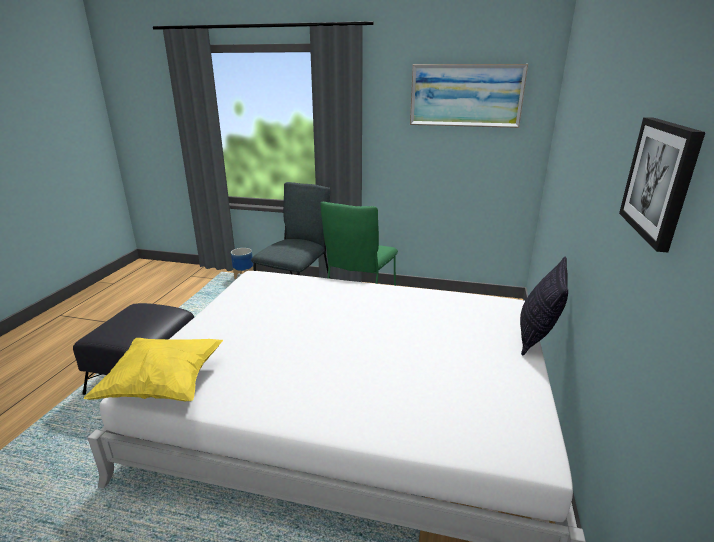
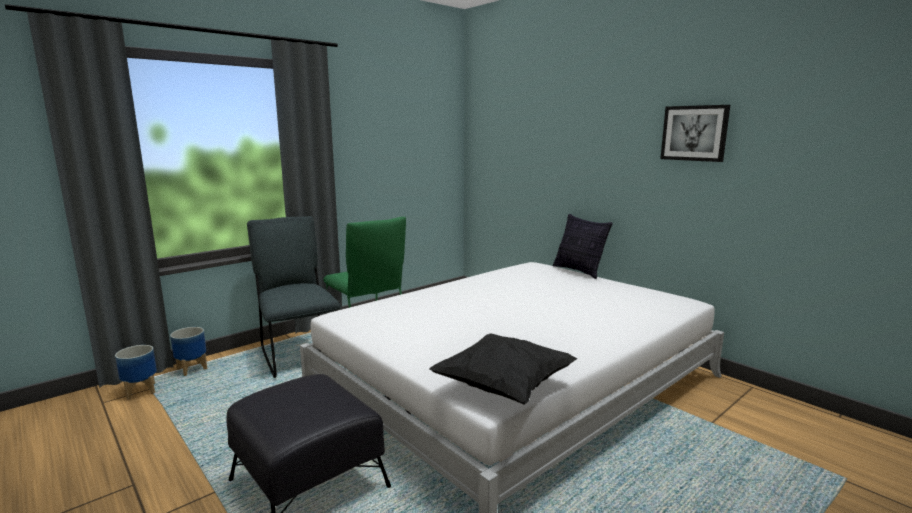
camera: 55 degrees left, 10 degrees down
yellow pillow [84,338,223,401] -> black pillow [429,333,577,405]
picture [410,64,528,128] -> none
none -> planter [115,345,157,400]

